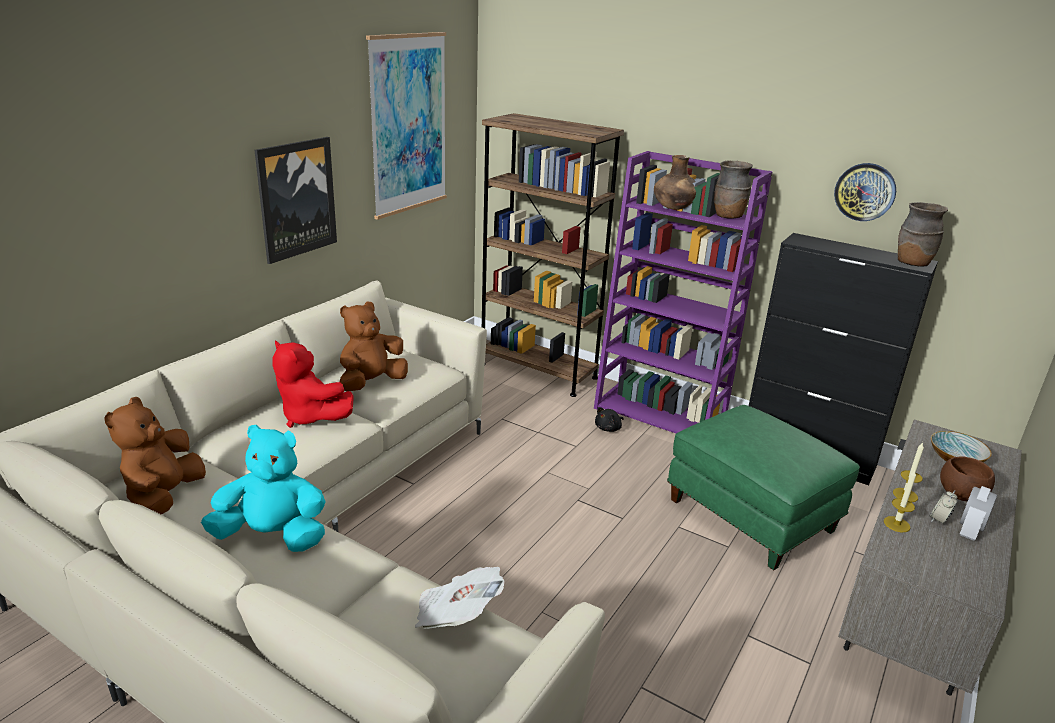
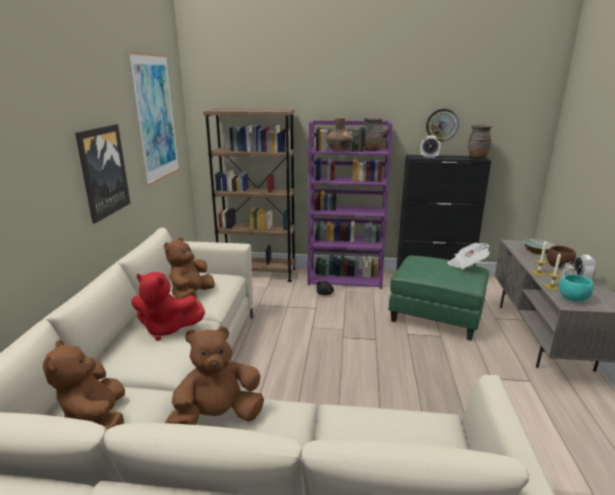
camera: 25 degrees left, 5 degrees down
turquoise plush toy [201,425,326,552] -> brown plush toy [165,326,264,425]
newspaper [415,567,505,629] -> newspaper moved to [447,243,490,269]
none -> alarm clock [420,136,440,158]
none -> turquoise bowl [559,274,594,302]

